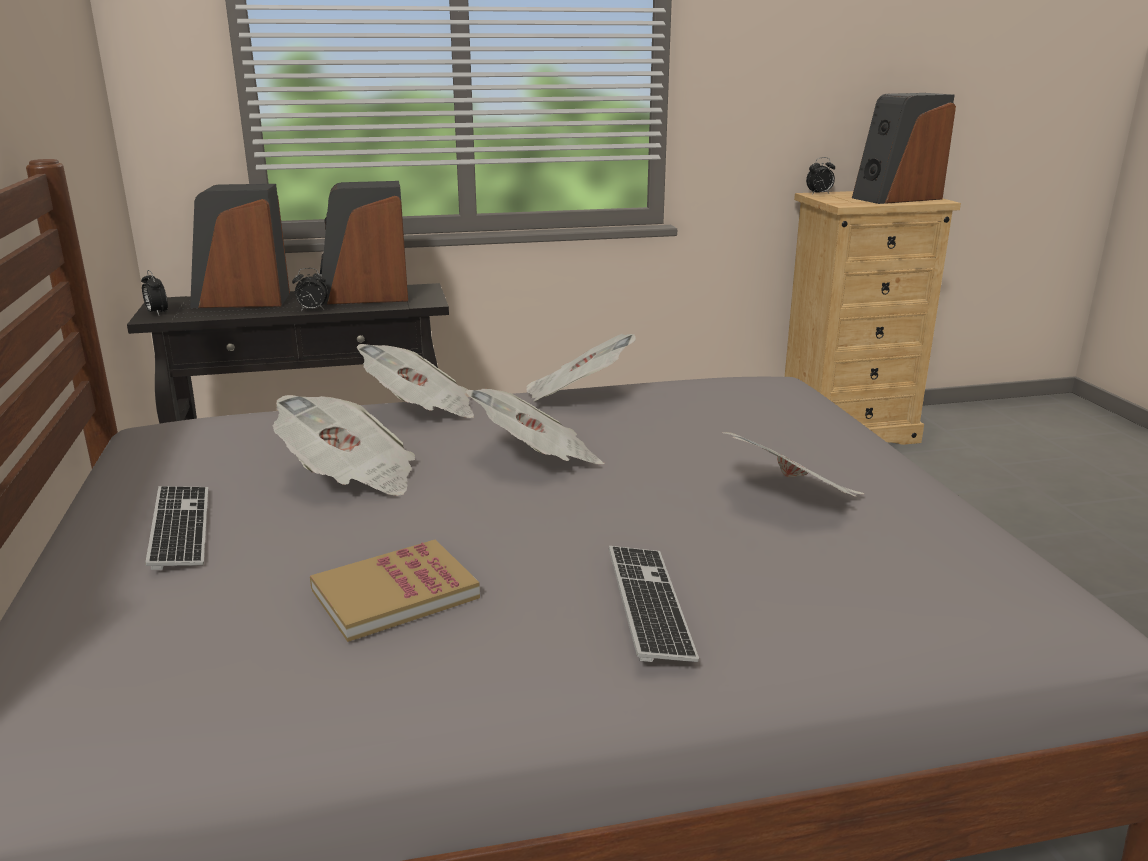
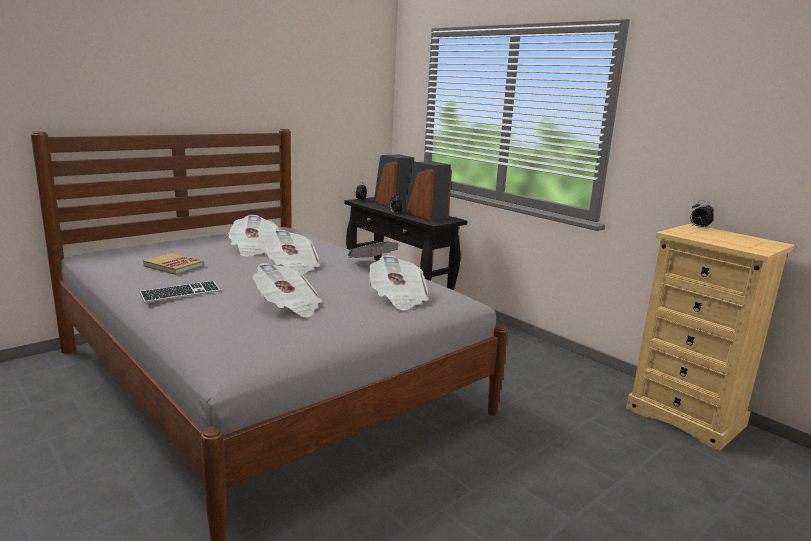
camera: 60 degrees right, 5 degrees down
keyboard [145,486,208,570] -> none
newspaper [357,344,474,418] -> newspaper moved to [369,255,429,310]
speaker [852,93,956,204] -> none

